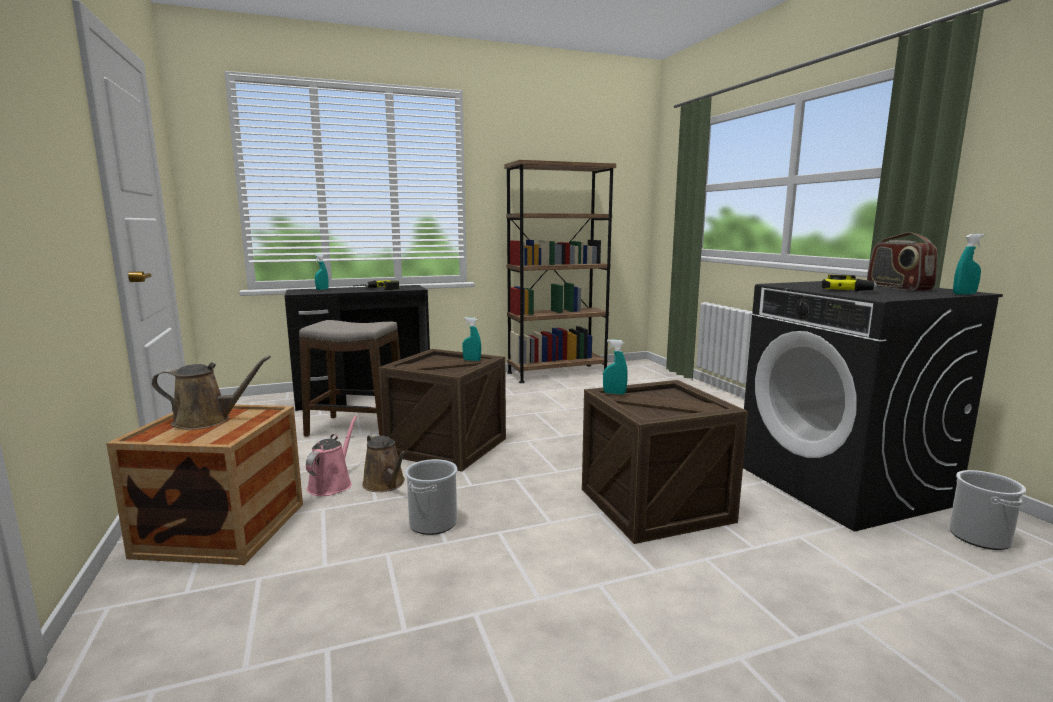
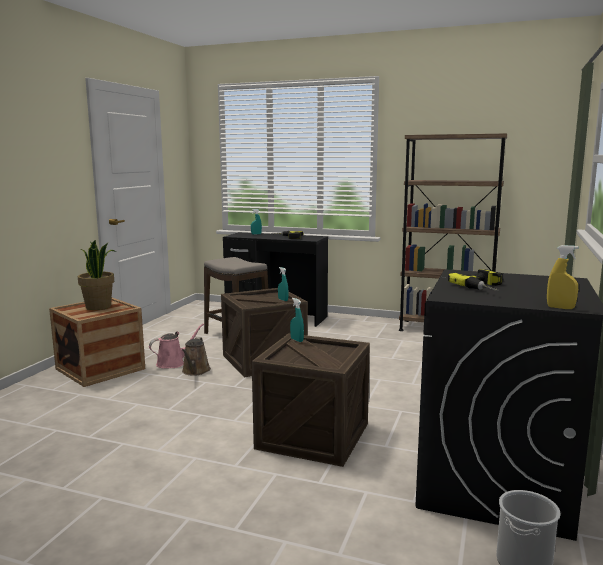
camera: 40 degrees right, 0 degrees up
brown watering can [152,356,271,430] -> potted plant [78,240,116,310]
bucket [405,459,457,535] -> none
radio [867,232,938,291] -> none
turquoise spray bottle [953,234,984,295] -> yellow spray bottle [547,245,579,309]

